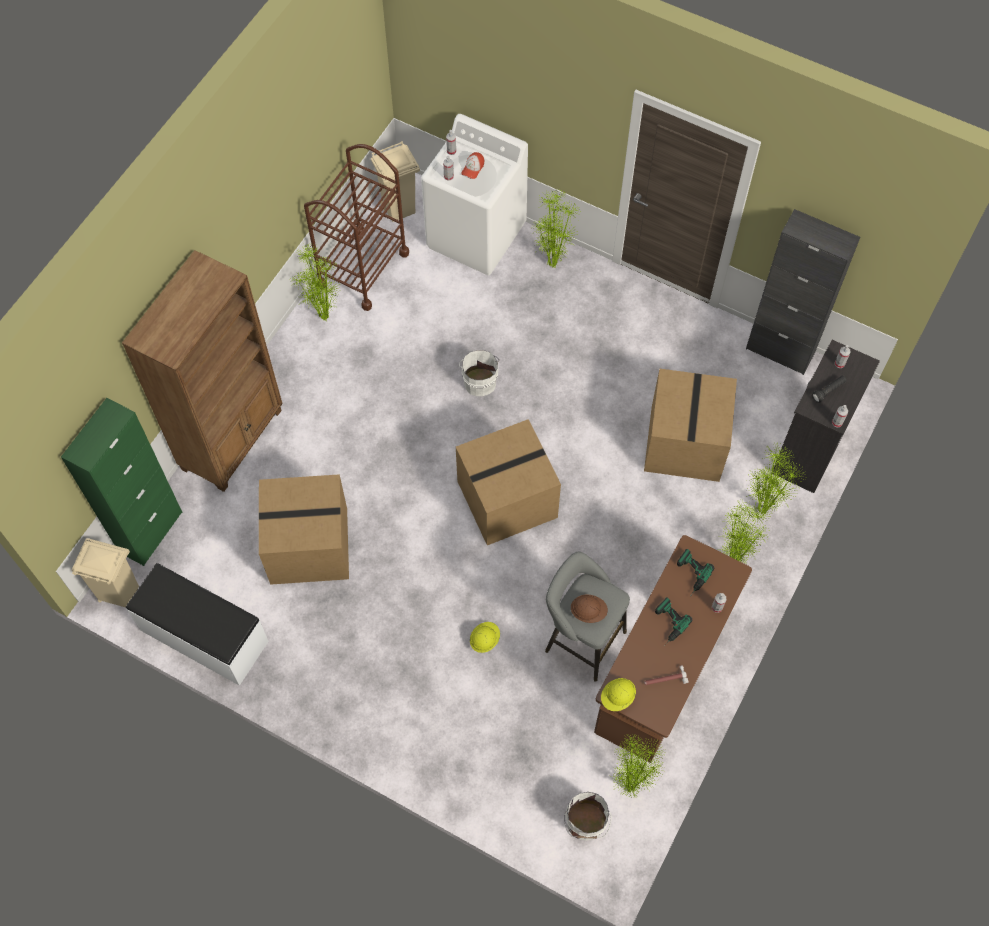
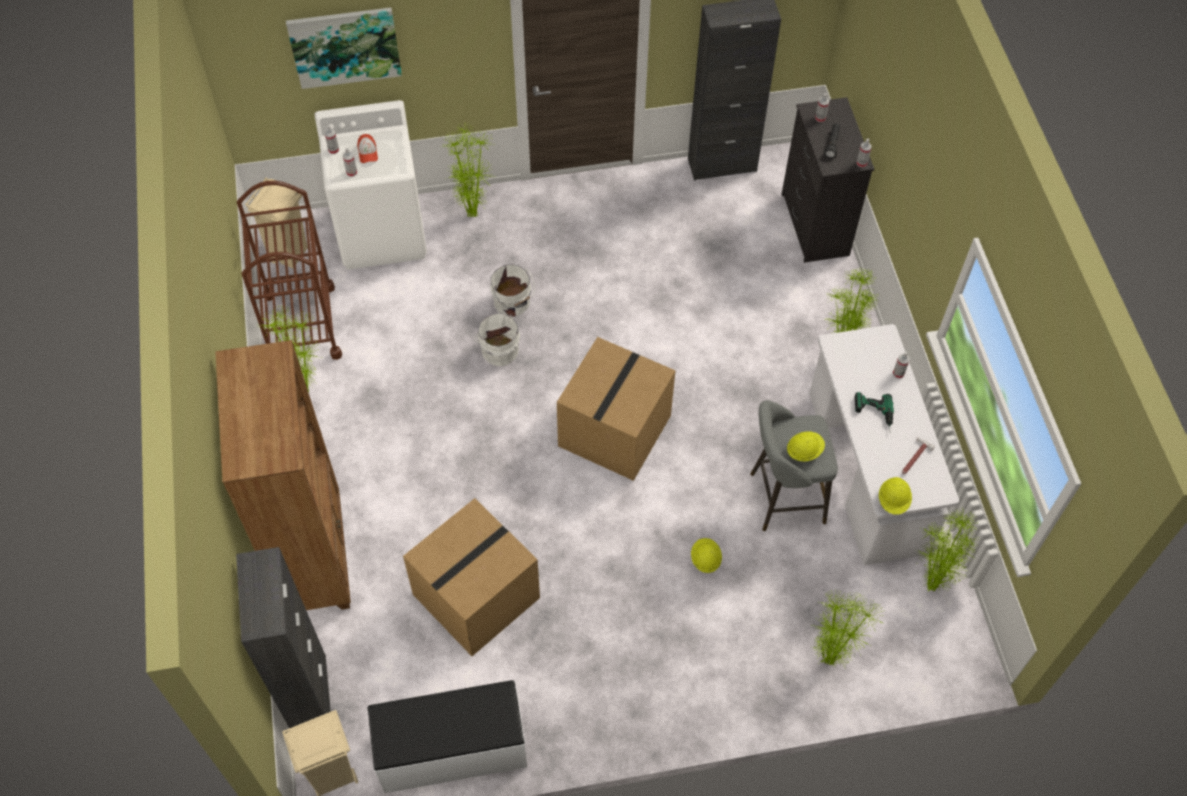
camera: 40 degrees left, 5 degrees down
green cabinet [61,398,182,566] -> black cabinet [236,547,331,728]
white bucket [564,792,612,841] -> white bucket moved to [490,264,535,317]
brown hard hat [571,595,608,623] -> yellow hard hat [787,431,825,461]
brown desk [594,535,752,762] -> white desk [809,324,959,565]
cardboard box [644,369,737,482] -> none
power drill [677,549,714,597] -> none
potted plant [746,444,805,515] -> potted plant moved to [811,590,882,668]
none -> picture [286,7,402,89]

